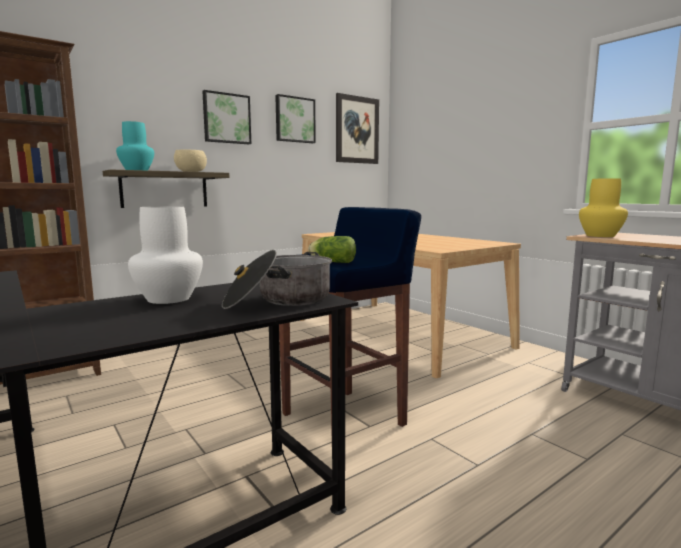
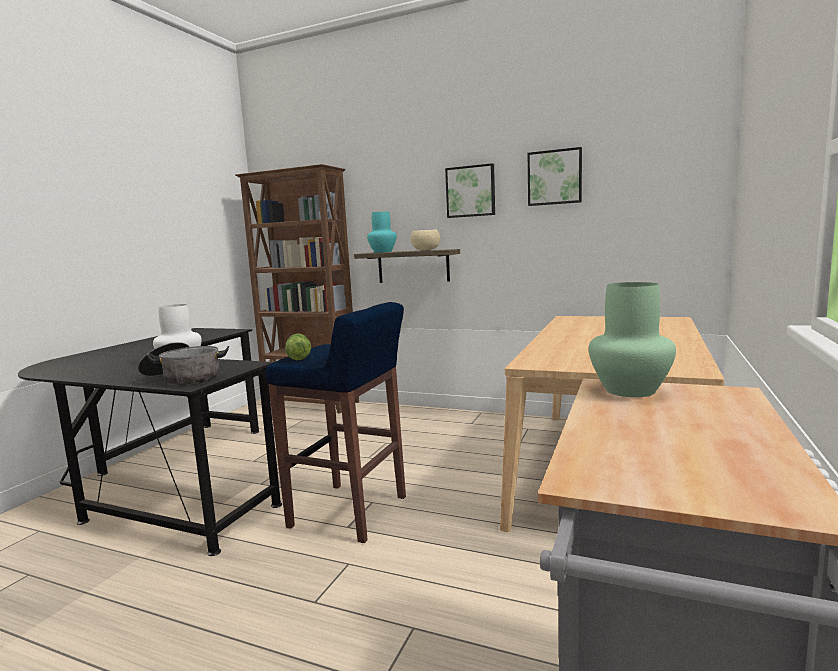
camera: 60 degrees right, 0 degrees up
picture [336,93,379,164] -> none
yellow vase [579,178,628,237] -> green vase [589,282,676,397]

